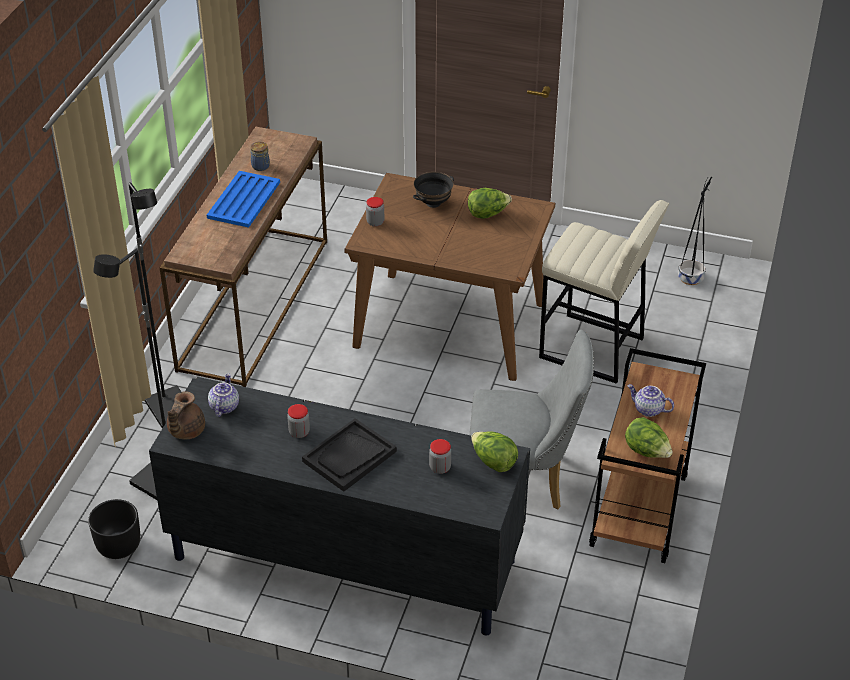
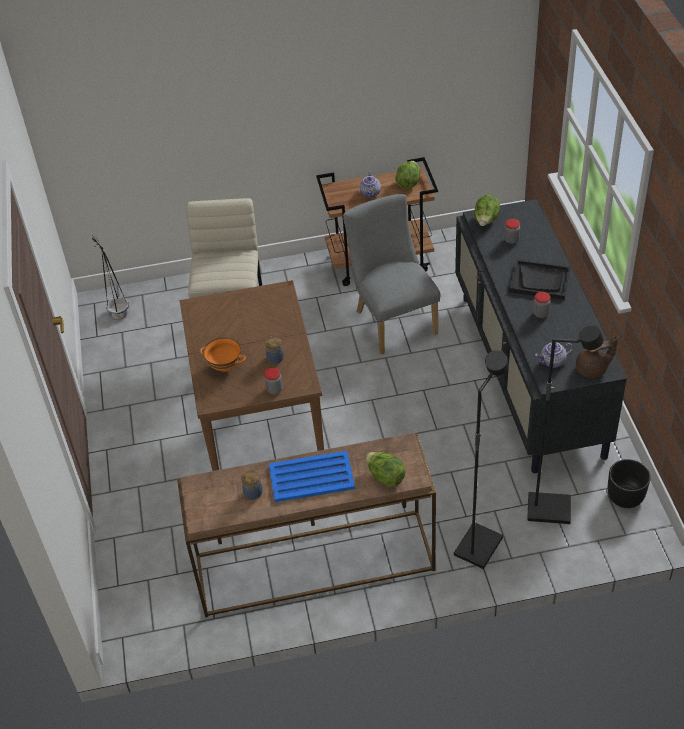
camera: 115 degrees left, 5 degrees up
black bowl [413,172,454,208] -> orange bowl [200,338,246,372]
lettuce [468,188,512,219] -> lettuce moved to [366,452,406,487]
none -> jar [265,336,284,364]

